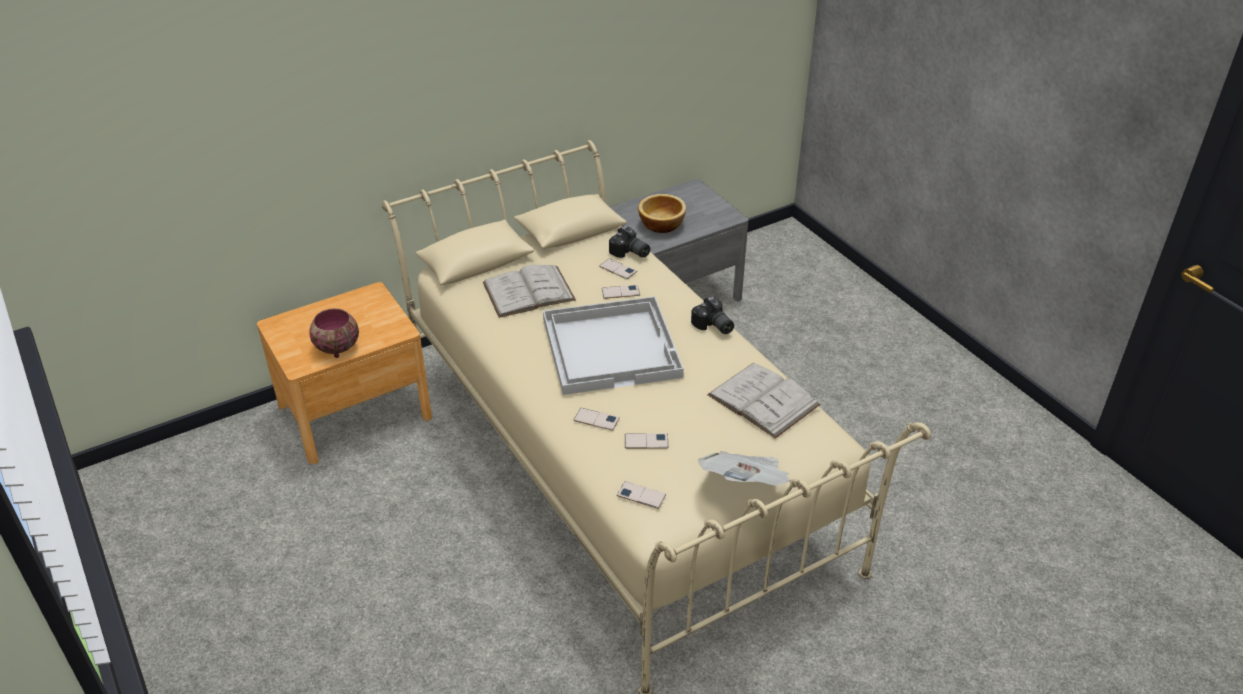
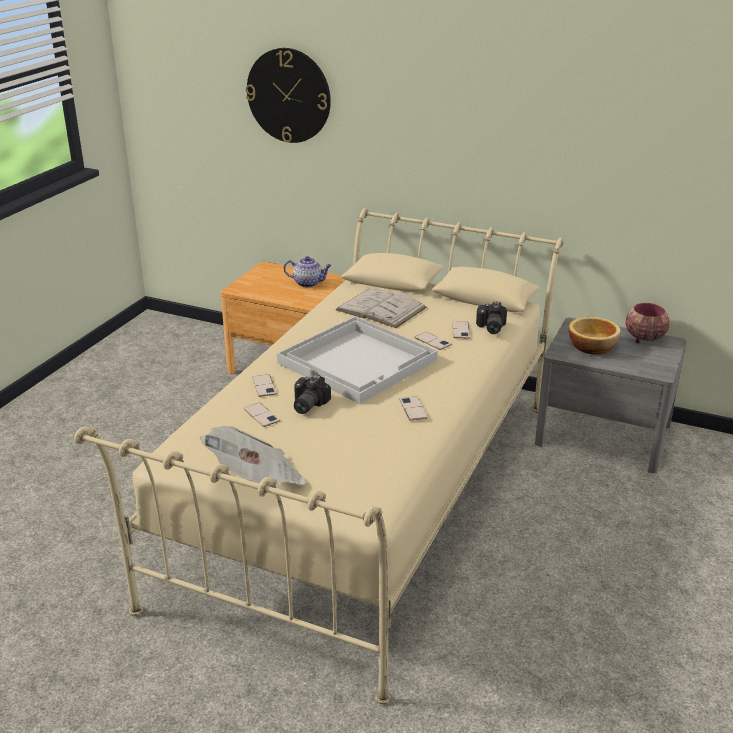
camera: 55 degrees right, 10 degrees down
bowl [309,308,359,358] -> bowl moved to [625,303,670,343]
phone [617,481,666,509] -> phone moved to [399,396,428,421]
camera [691,296,734,334] -> camera moved to [294,375,331,414]
white book [707,363,820,439] -> none
none -> wall clock [246,48,331,143]
none -> teapot [284,256,332,287]

